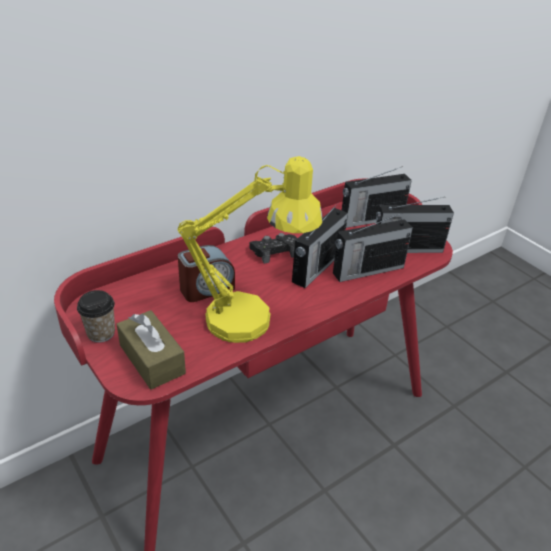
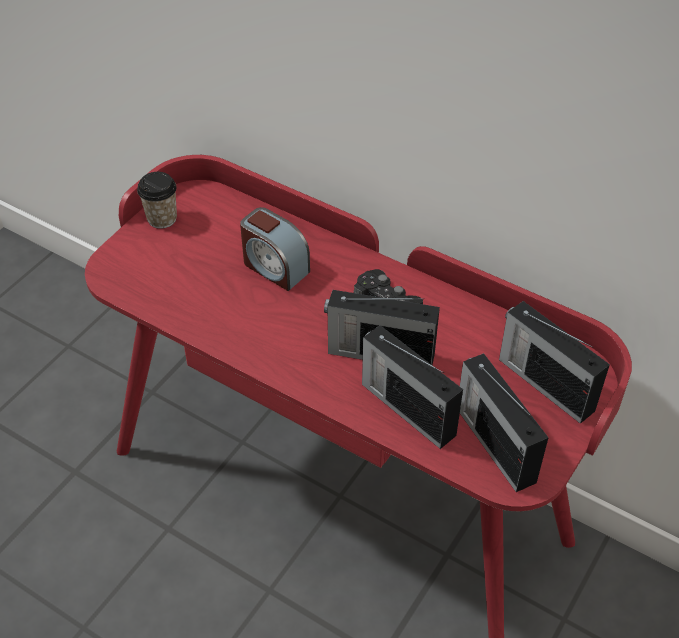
camera: 70 degrees right, 10 degrees up
brown tissue box [116,310,186,390] -> none
yellow table lamp [177,156,323,343] -> none

